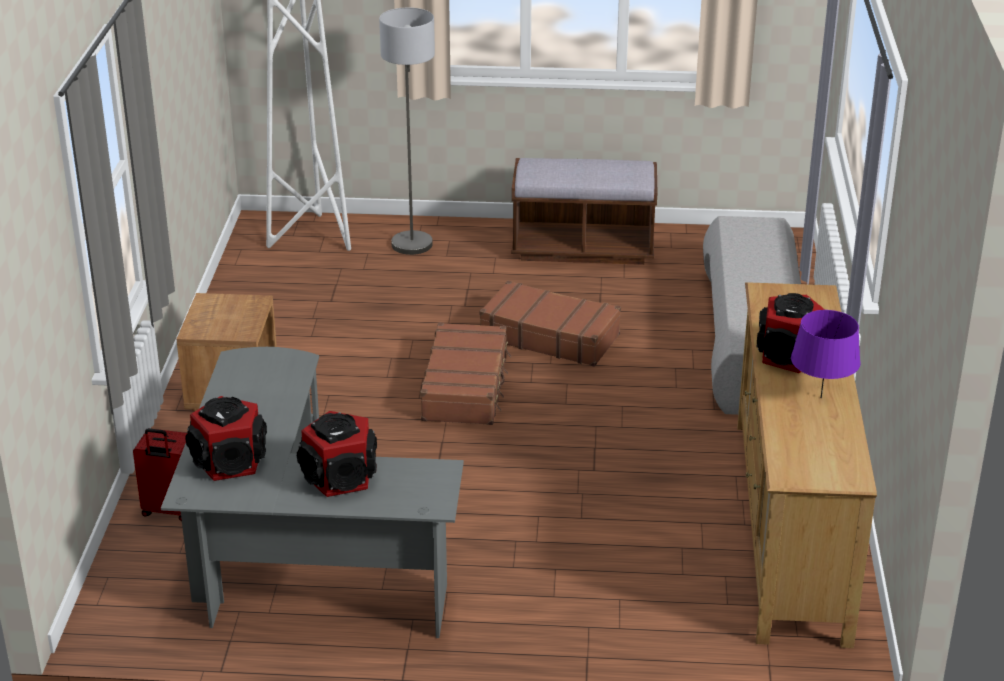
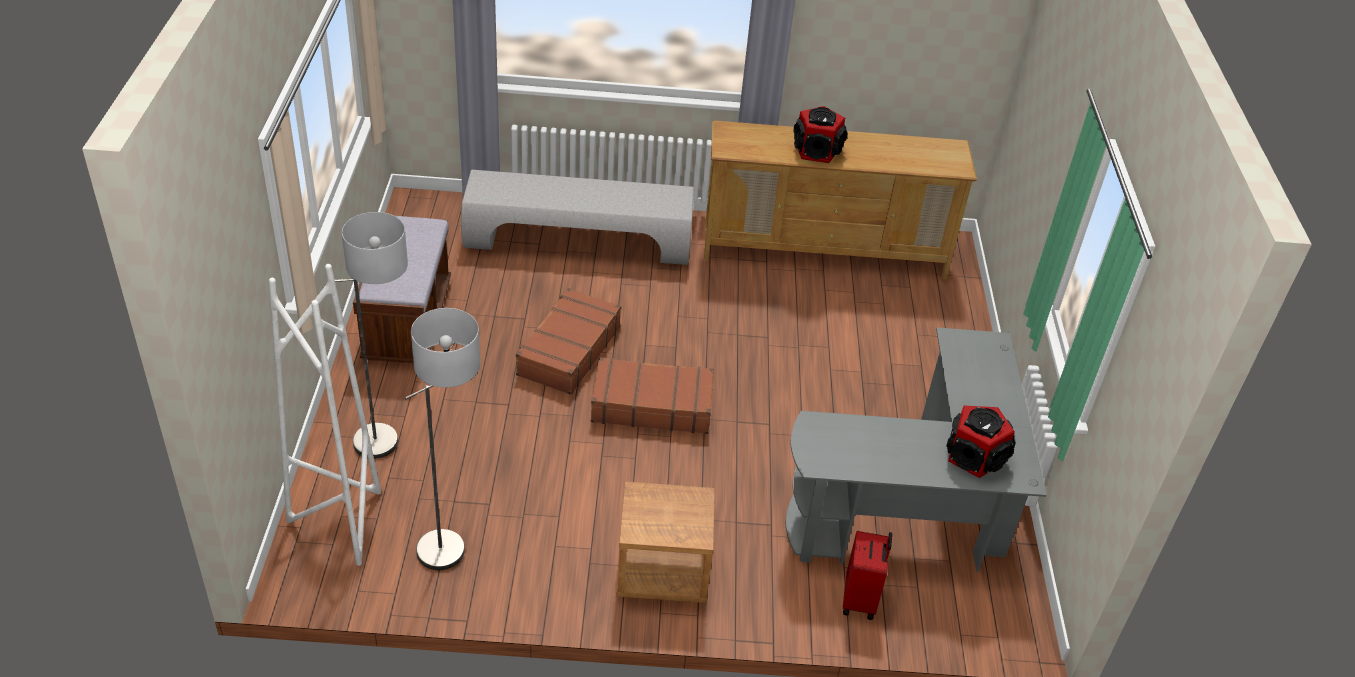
camera: 95 degrees left, 10 degrees up
speaker [297,411,377,497] -> none
purple table lamp [791,310,861,398] -> none
none -> grey floor lamp [405,308,480,570]

